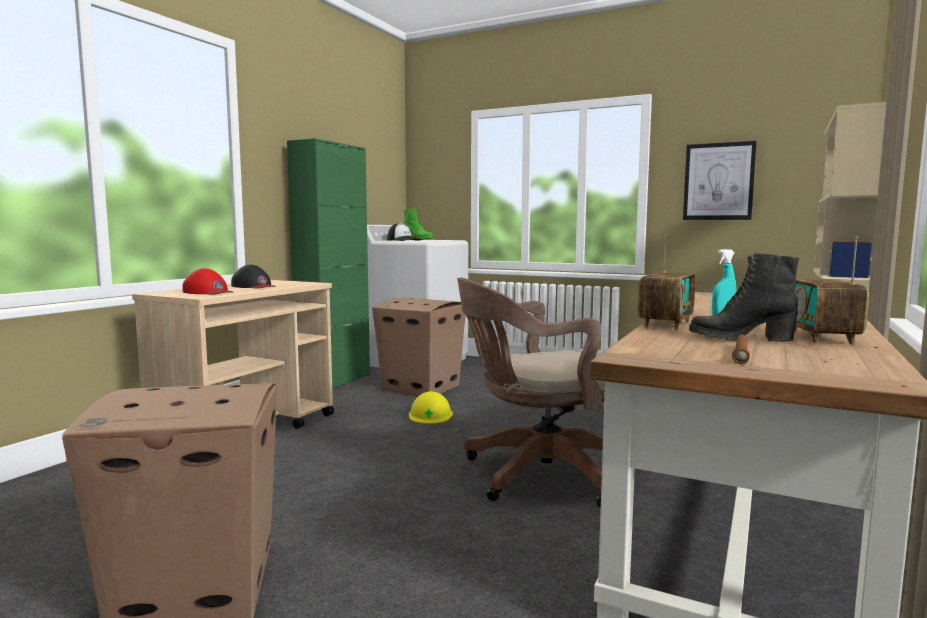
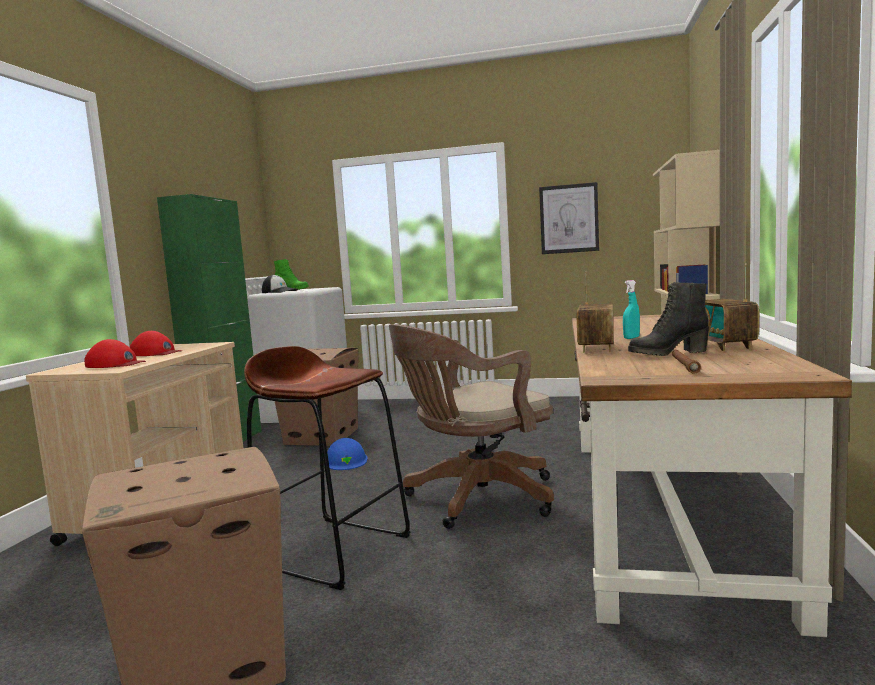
camera: 15 degrees left, 0 degrees up
black cap [231,264,276,288] -> red cap [129,331,182,356]
yellow hard hat [409,391,453,424] -> blue hard hat [327,438,368,470]
none -> brown stool [244,346,411,590]

